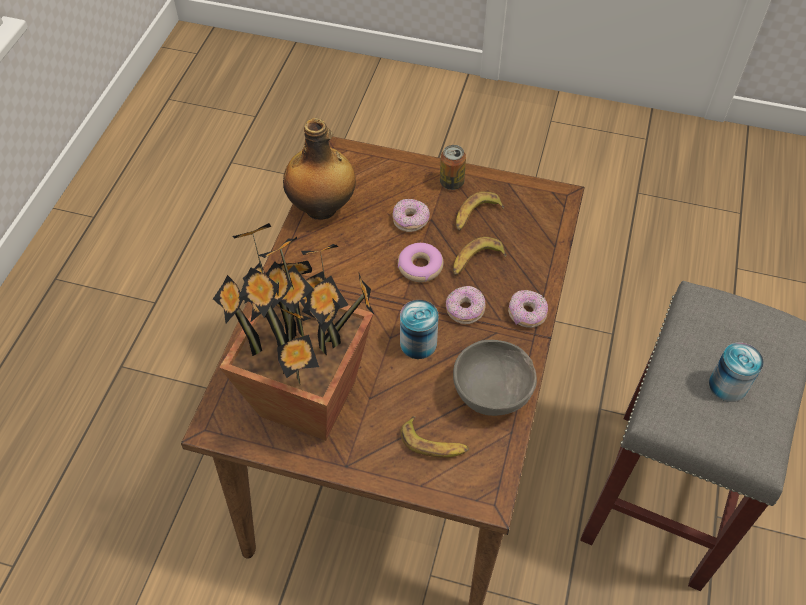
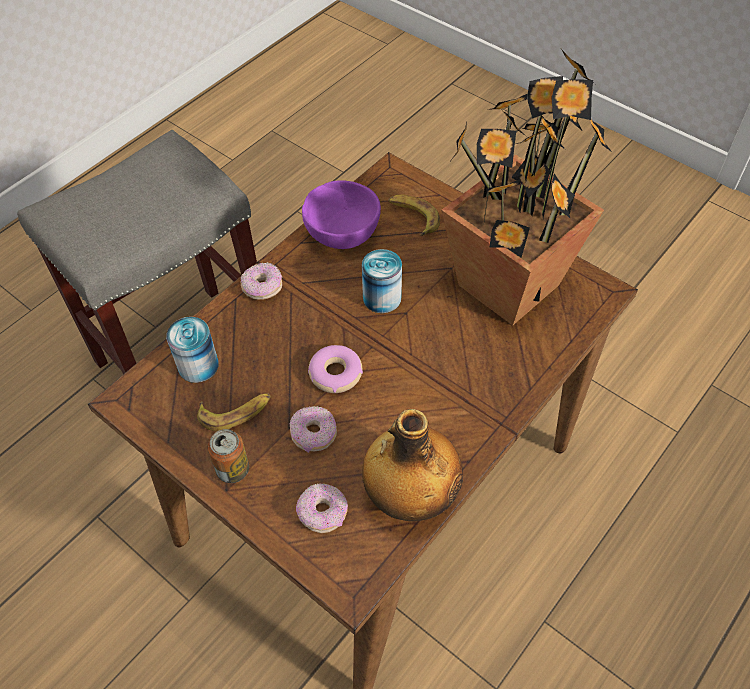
camera: 155 degrees left, 0 degrees up
donut [446,286,485,324] -> donut moved to [296,483,348,533]
banana [453,237,507,275] -> none
grey bowl [453,340,537,416] -> purple bowl [302,180,381,249]
can [709,342,763,402] -> can moved to [166,317,219,383]

